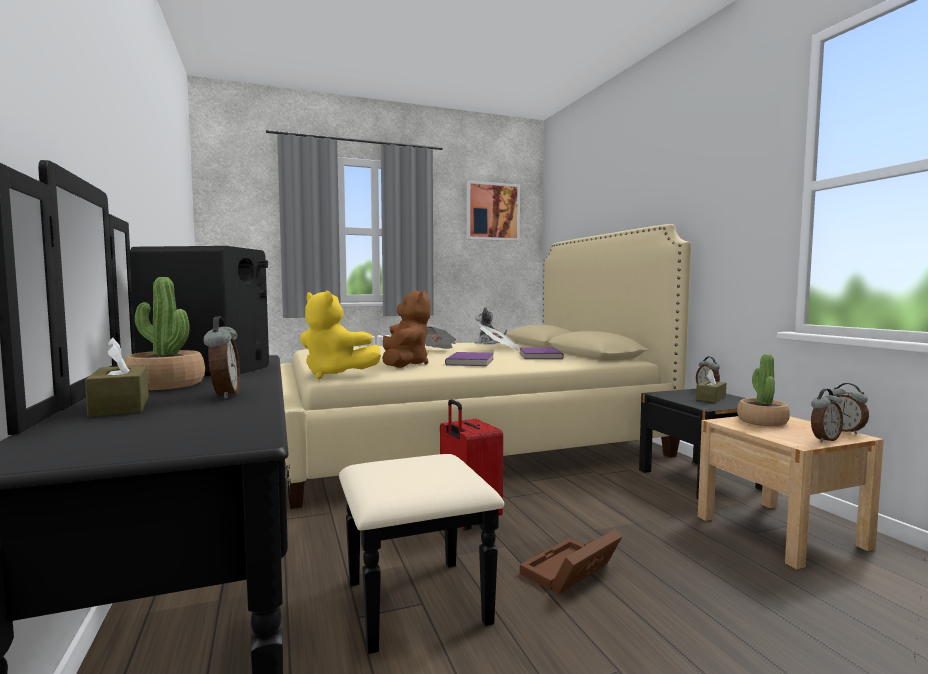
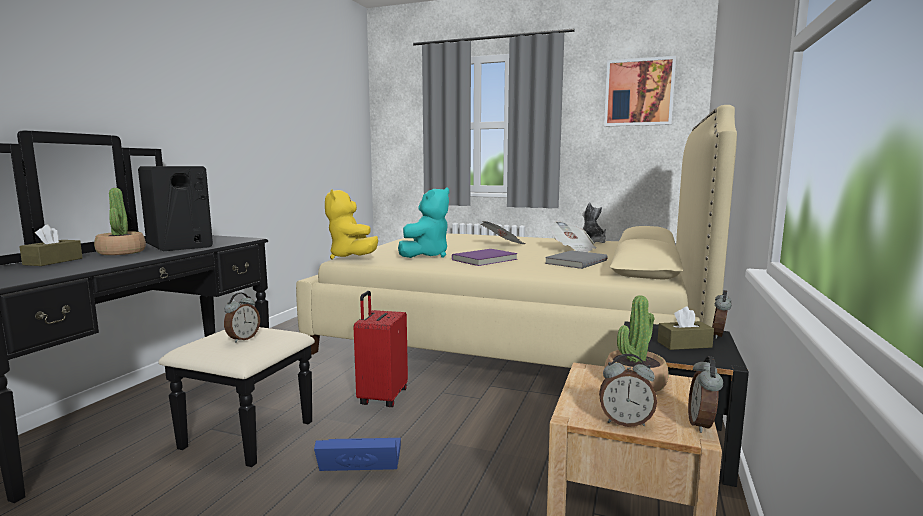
camera: 40 degrees right, 5 degrees up
alarm clock [204,316,241,399] -> alarm clock moved to [224,293,260,343]
brown plush toy [382,290,431,368] -> turquoise plush toy [398,187,449,258]
purple book [519,347,564,359] -> grey book [545,250,608,269]
brown storage box [520,530,623,594] -> blue storage box [314,438,401,471]

